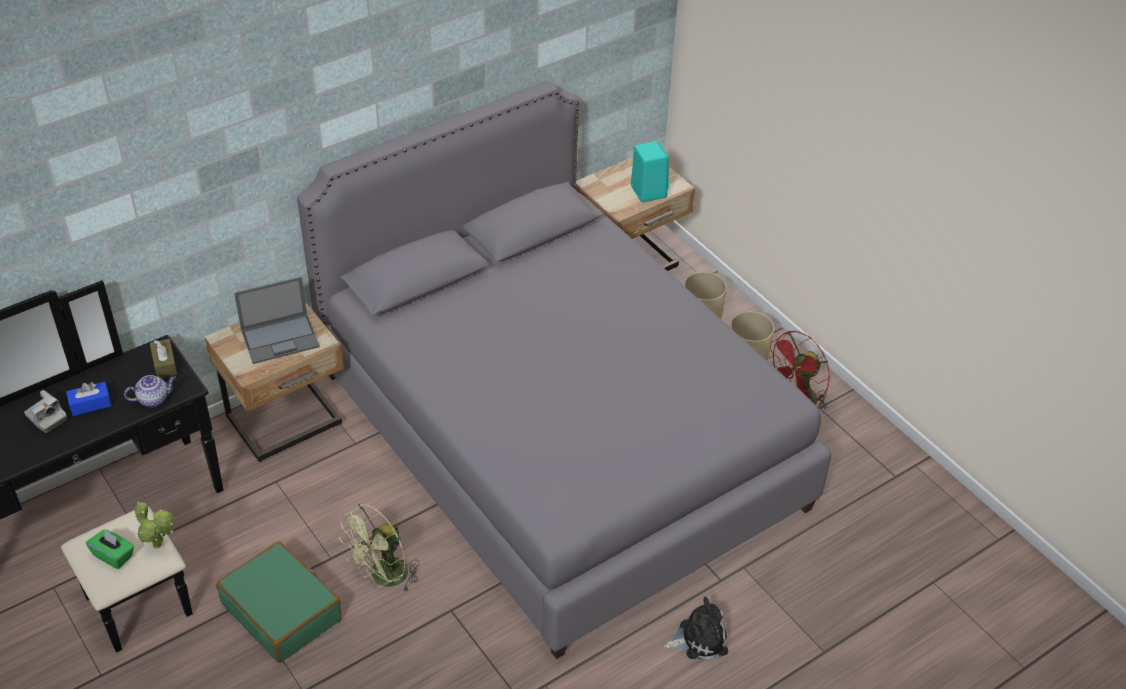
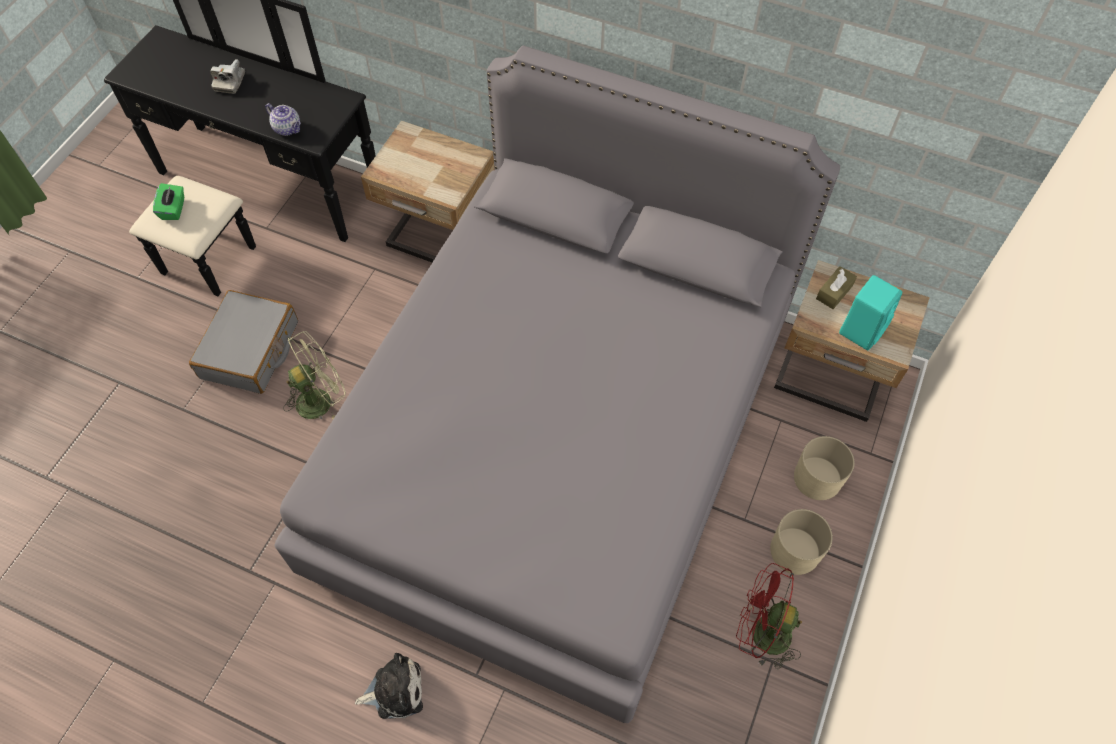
camera: 60 degrees right, 15 degrees up
blue tissue box [66,382,111,416] -> none
potted plant [135,501,174,549] -> none
brown tissue box [150,339,177,378] -> brown tissue box moved to [816,266,857,309]
green suitcase [216,541,341,663] -> grey suitcase [189,290,298,394]
laptop [234,277,320,364] -> none
green fan [339,503,419,593] -> green fan turned 135 degrees clockwise [283,331,346,419]
plush toy [664,597,728,660] -> plush toy turned 60 degrees counterclockwise [355,653,423,719]

